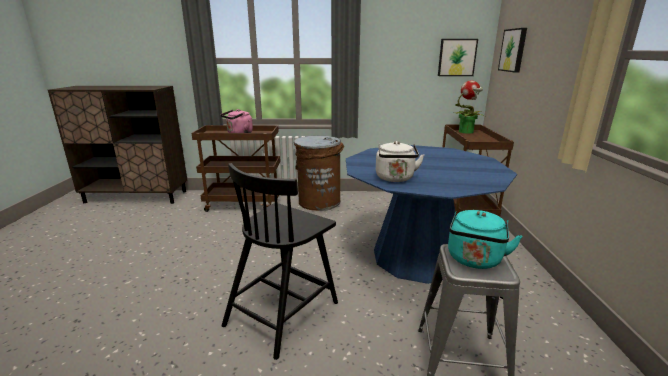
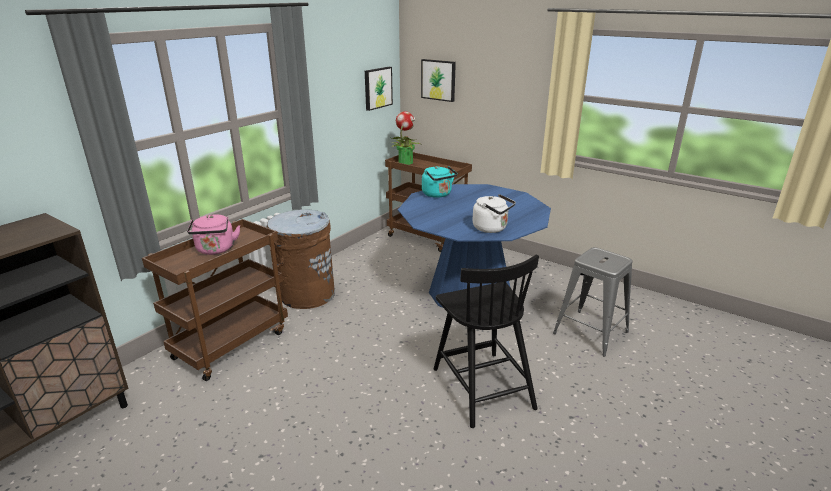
camera: 55 degrees left, 5 degrees up
turquoise kettle [448,210,522,269] -> turquoise kettle moved to [422,166,458,198]

